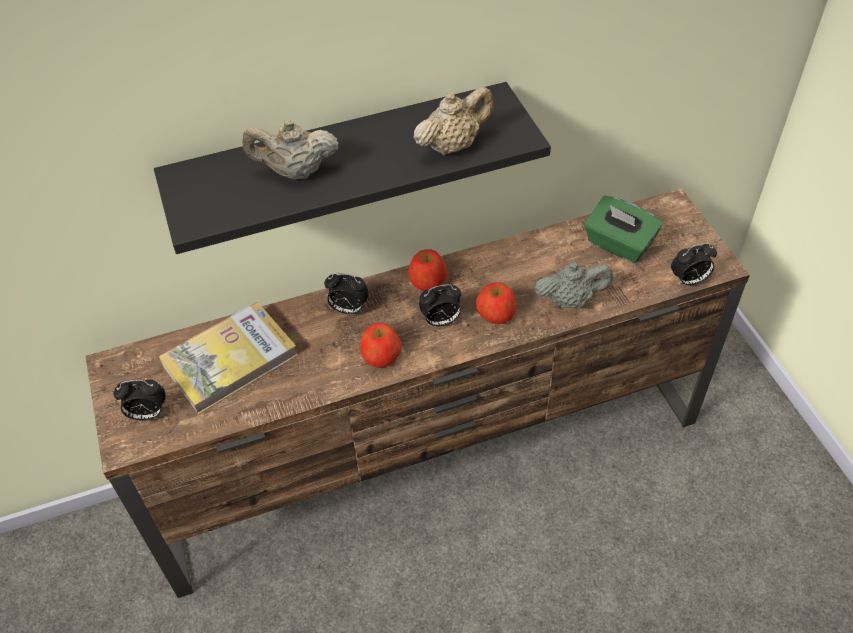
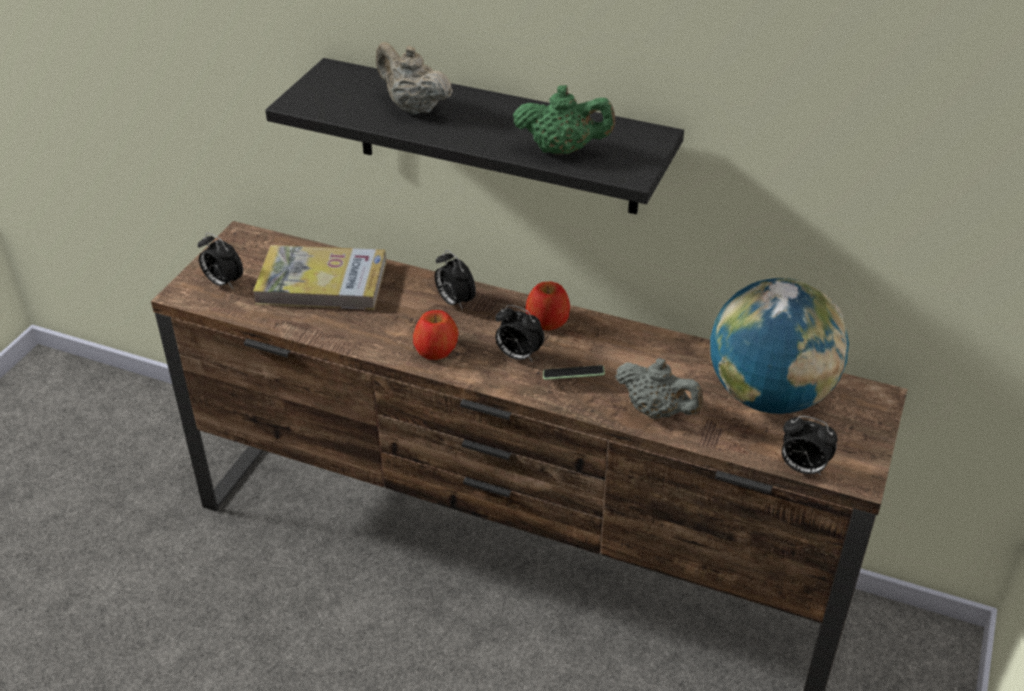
camera: 40 degrees right, 10 degrees down
beige teapot [413,86,494,155] -> green teapot [513,85,615,155]
apple [476,282,516,324] -> phone [543,365,605,380]
green tissue box [584,196,663,263] -> globe [710,278,849,414]

